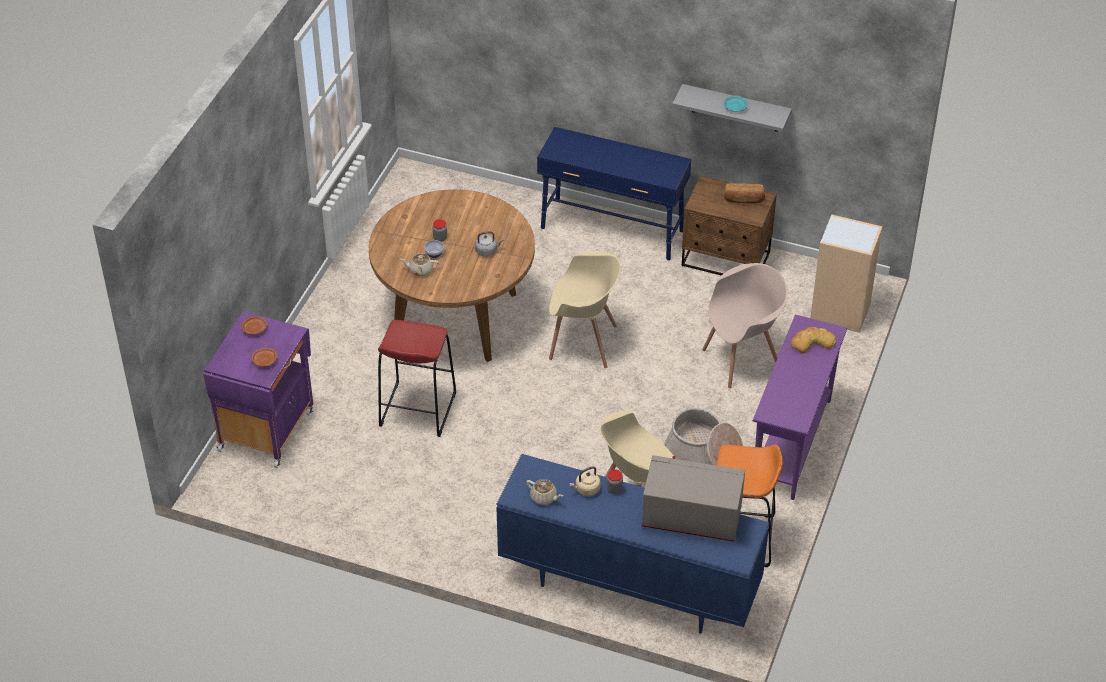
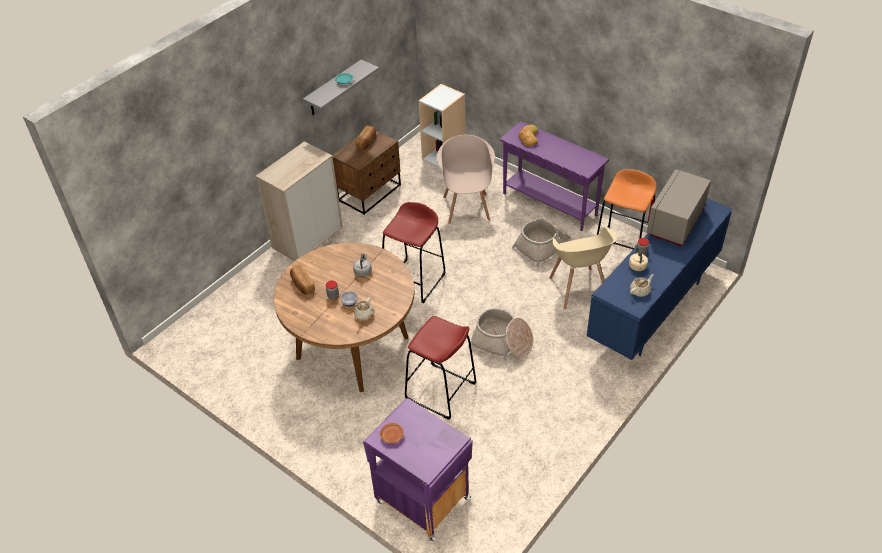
camera: 70 degrees left, 0 degrees up
brown plate [252,348,277,367] -> none
blue console table [537,127,691,260] -> beige cabinet [256,141,343,261]
beige chair [549,251,621,368] -> red stool [382,202,445,303]
none -> bread [290,264,315,295]
none -> basket [468,308,533,361]

